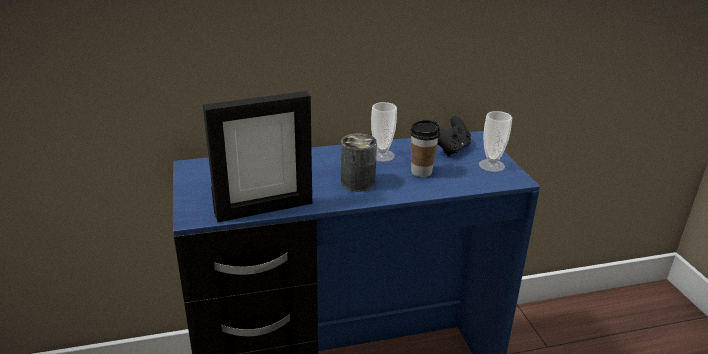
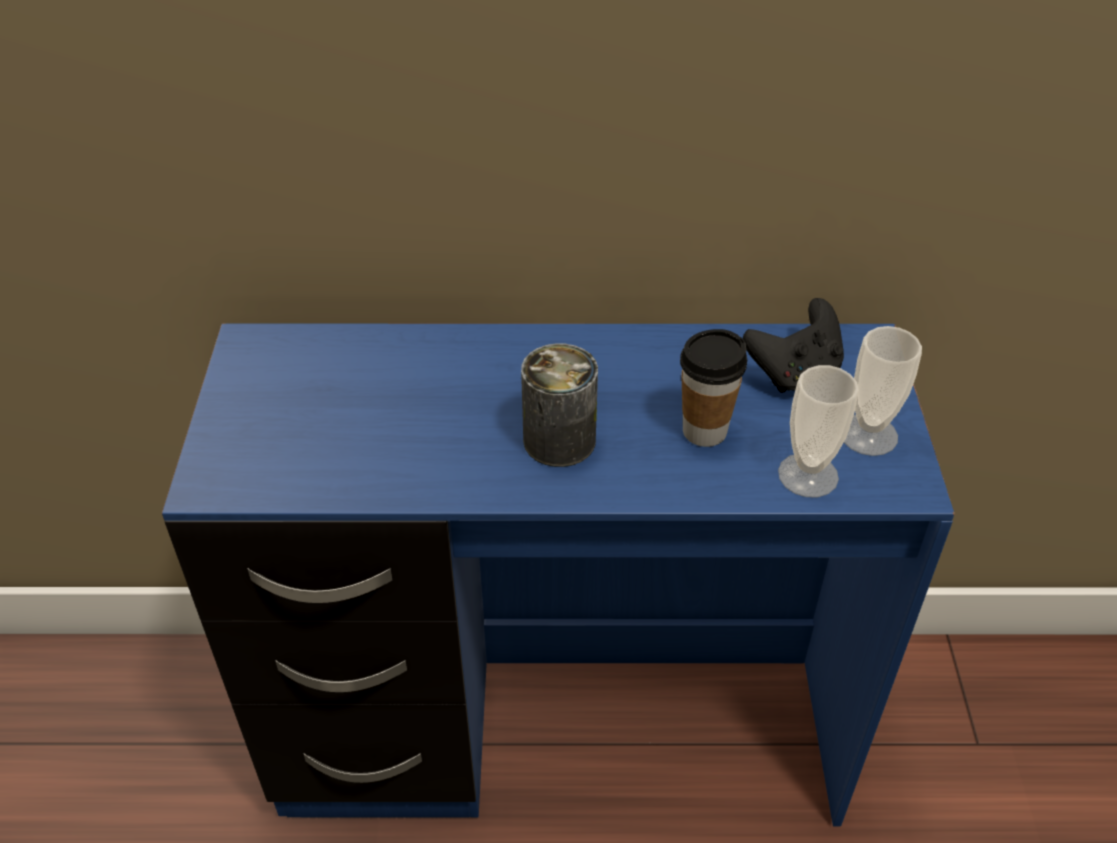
camera: 15 degrees right, 15 degrees up
picture frame [203,91,312,222] -> none
cup [371,102,397,162] -> cup moved to [778,365,859,497]

